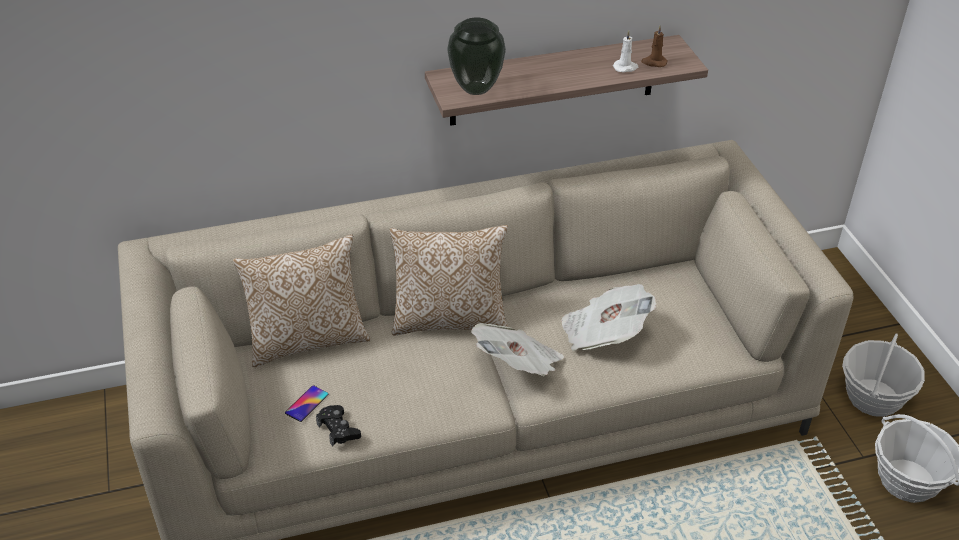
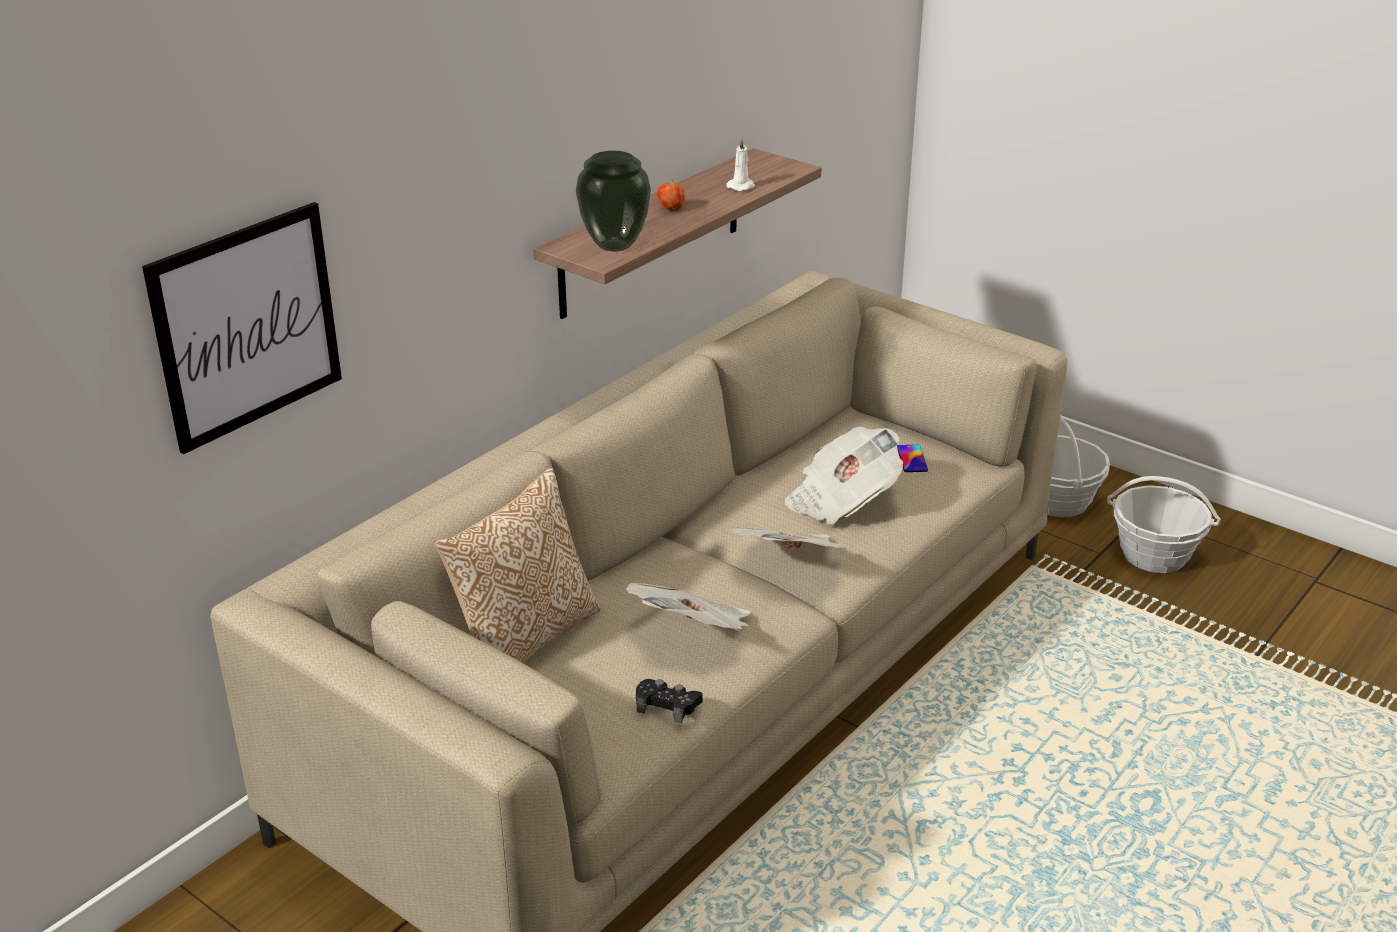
camera: 35 degrees left, 10 degrees down
phone [285,385,329,422] -> phone moved to [897,445,928,472]
pillow [389,225,508,335] -> none
brown candle [641,26,668,67] -> none
none -> picture [142,202,342,454]
none -> newspaper [626,583,751,631]
none -> apple [657,180,685,210]

